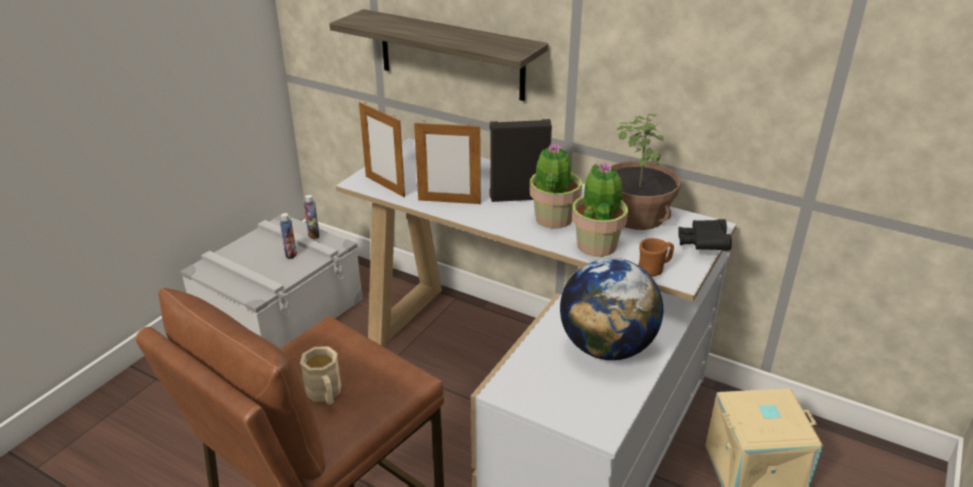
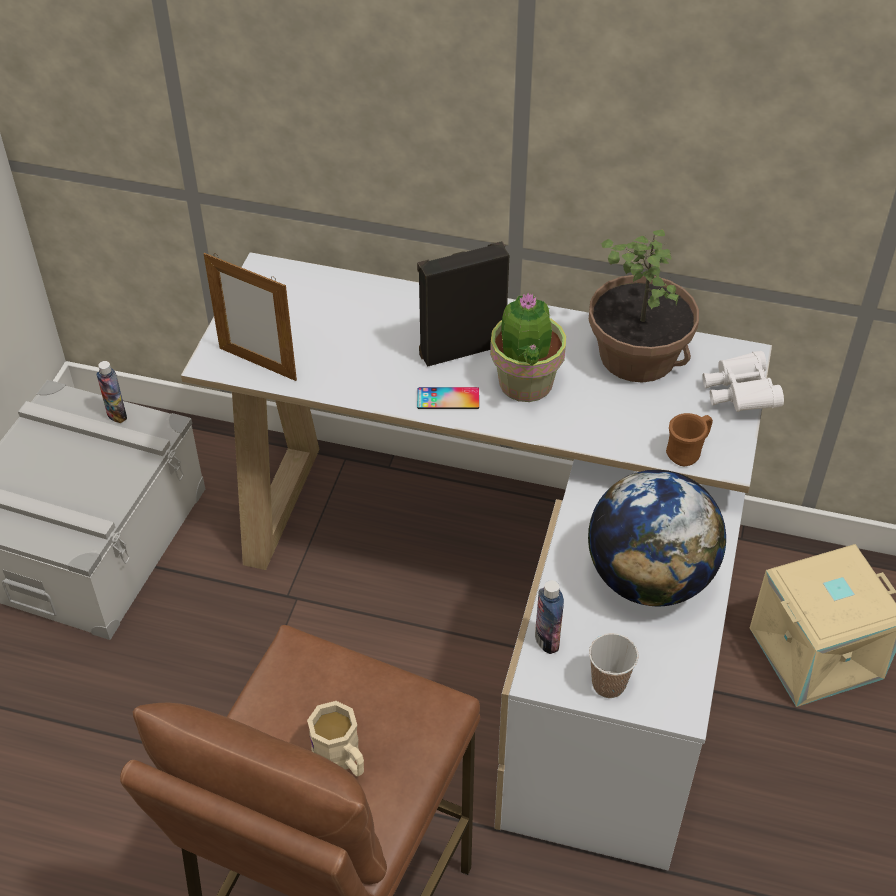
camera: 15 degrees left, 15 degrees up
bottle [280,213,297,259] -> bottle moved to [535,580,564,654]
shelf [329,9,548,101] -> none
picture frame [414,120,481,204] -> none
potted plant [572,162,628,257] -> none
black binoculars [679,219,732,251] -> white binoculars [703,351,784,412]
none -> phone [417,387,479,409]
none -> cup [589,633,639,698]

